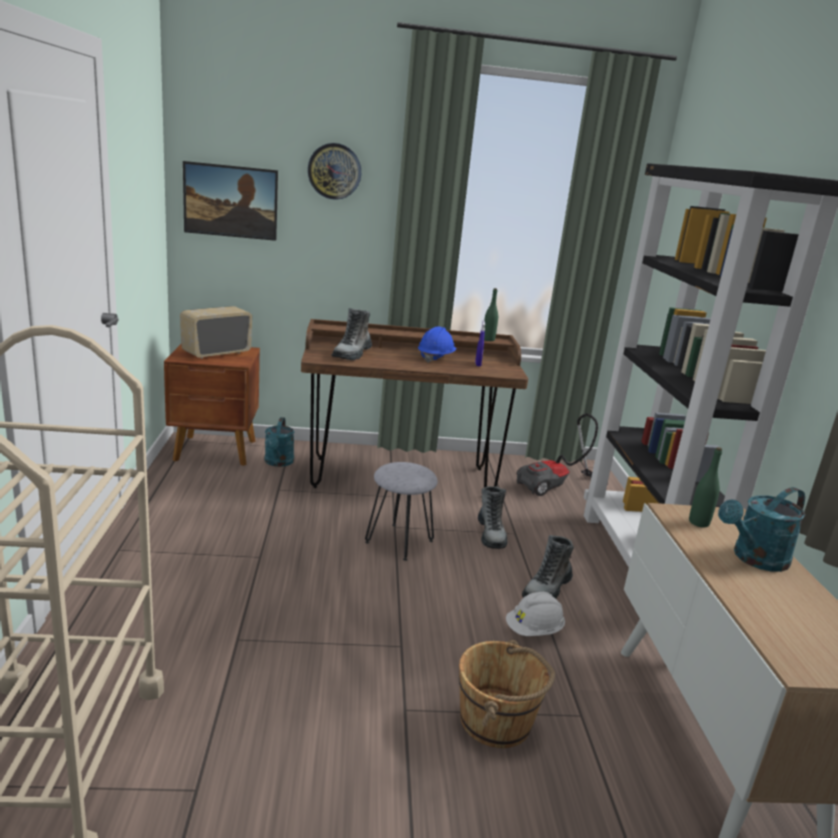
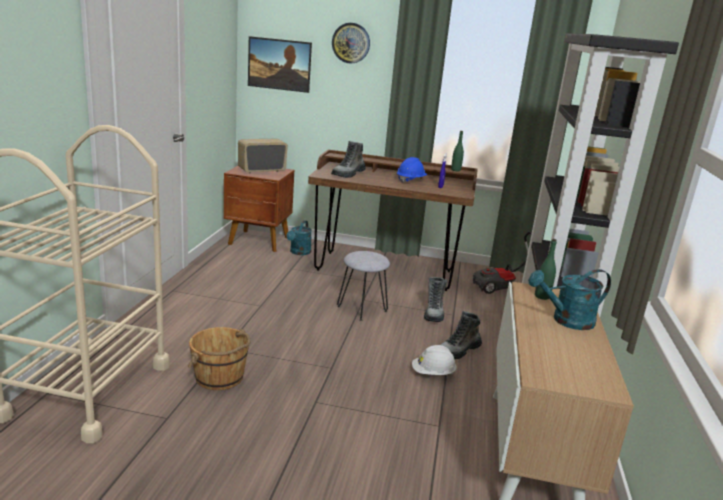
camera: 15 degrees right, 0 degrees up
brown bucket [459,640,555,748] -> brown bucket moved to [188,327,250,390]

